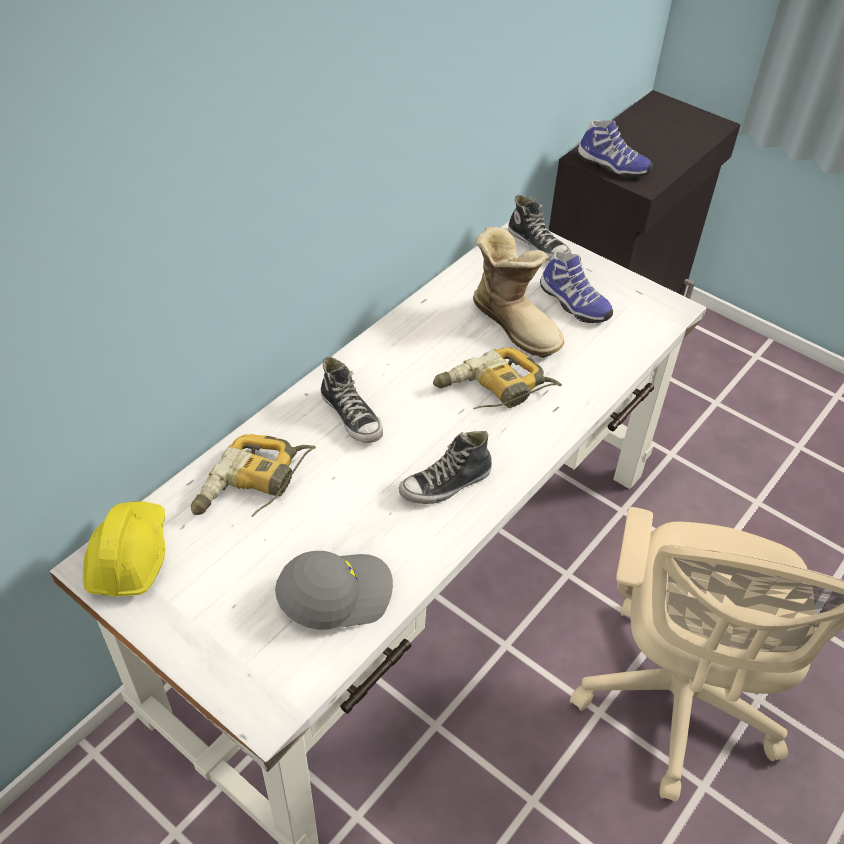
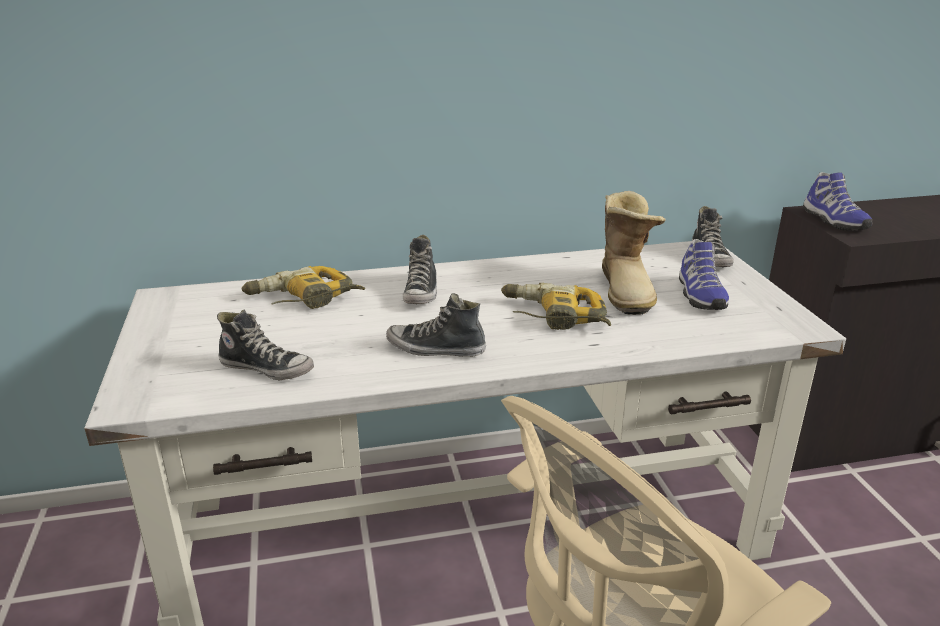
camera: 40 degrees right, 20 degrees down
yellow hard hat [83,501,165,597] -> none
grey cap [275,551,393,630] -> shoe [217,310,314,381]

